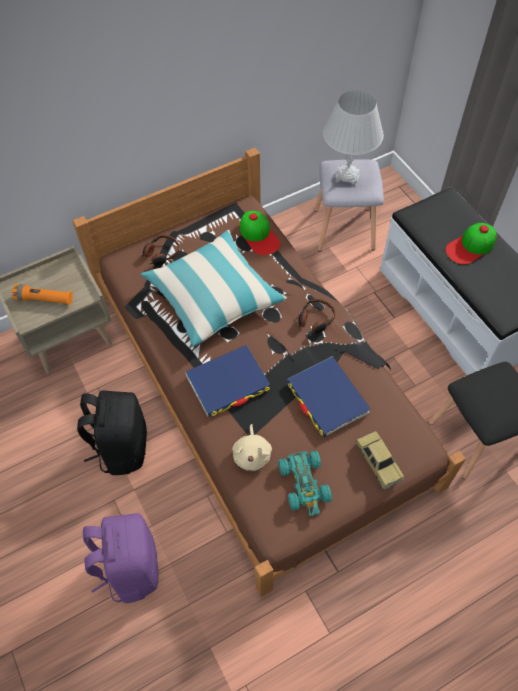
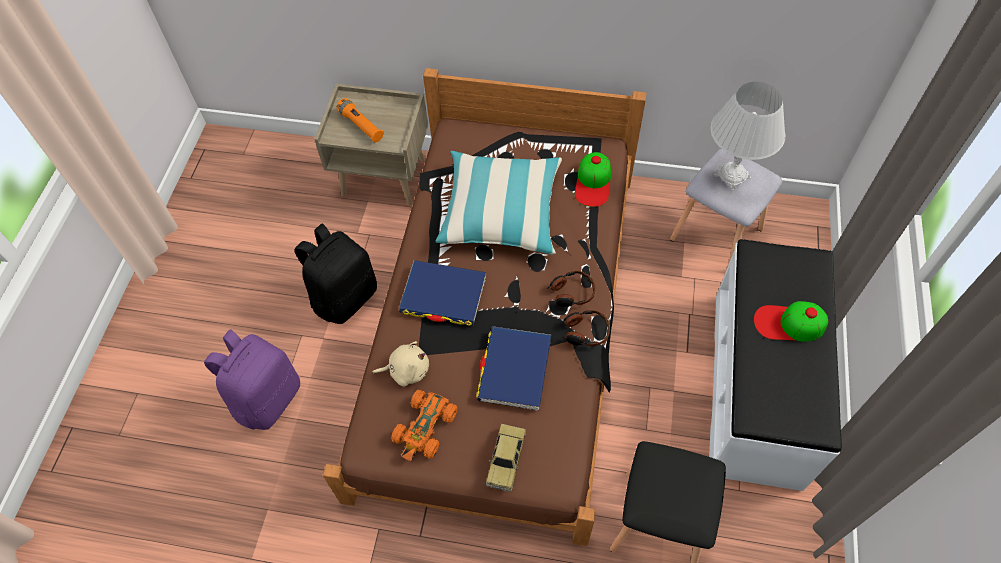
camera: 40 degrees right, 0 degrees up
headphones [142,235,180,266] -> headphones moved to [560,310,610,346]
beige plush toy [232,424,272,471] -> beige plush toy turned 135 degrees counterclockwise [372,341,429,386]
turquoise toy car [278,451,332,516] -> orange toy car [391,390,458,461]

